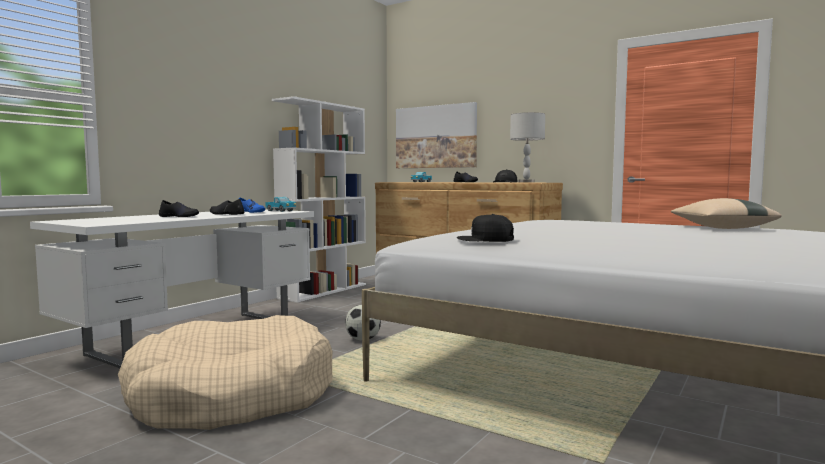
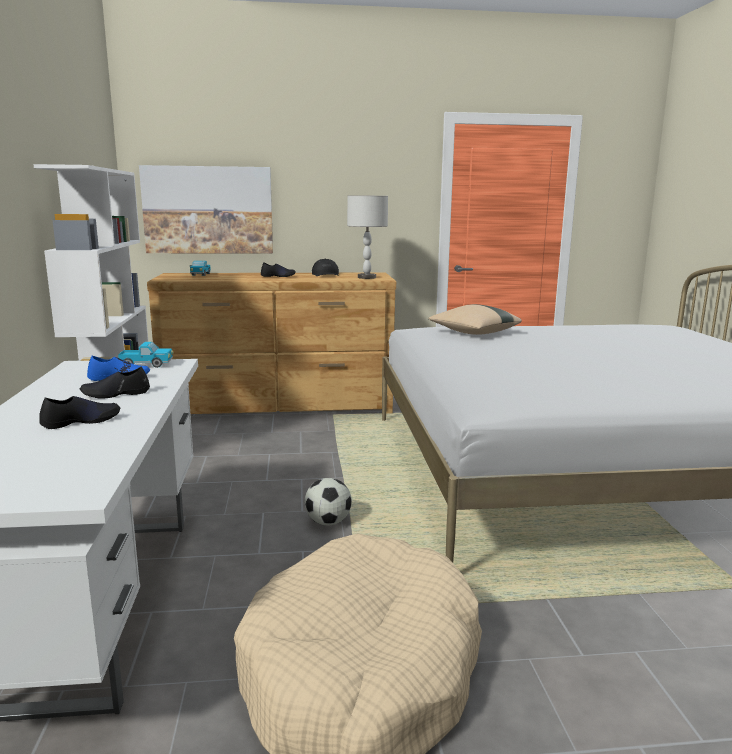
camera: 40 degrees left, 10 degrees up
black cap [457,214,514,242] -> none
beige pillow [671,198,782,229] -> beige pillow moved to [428,304,522,335]

